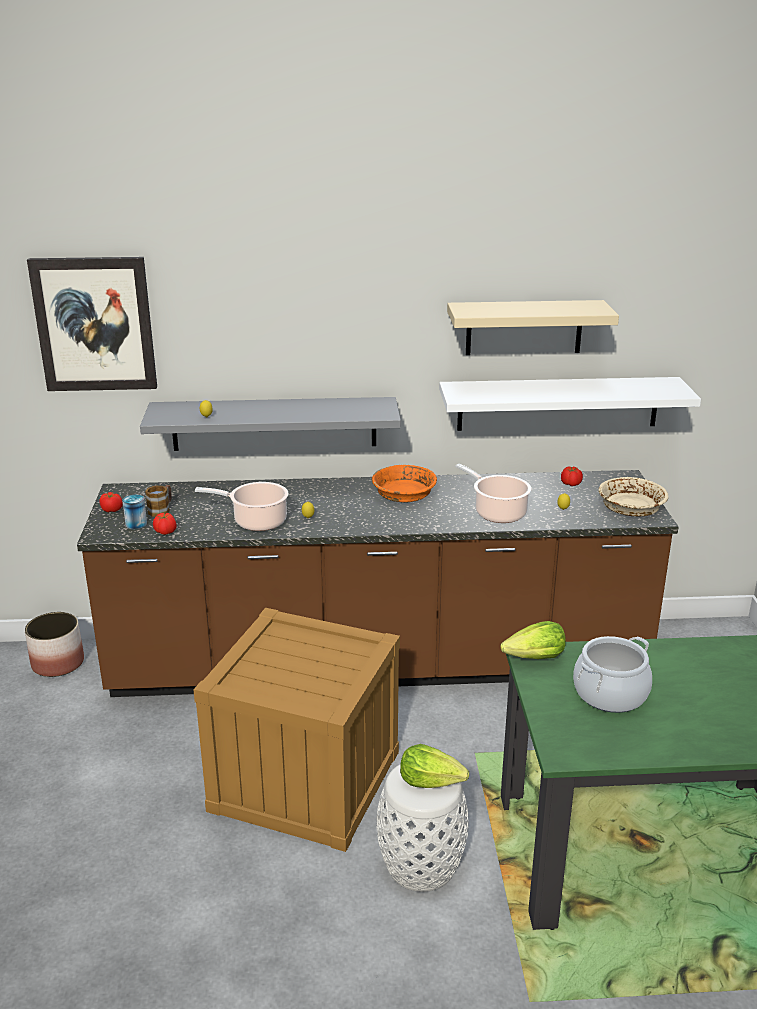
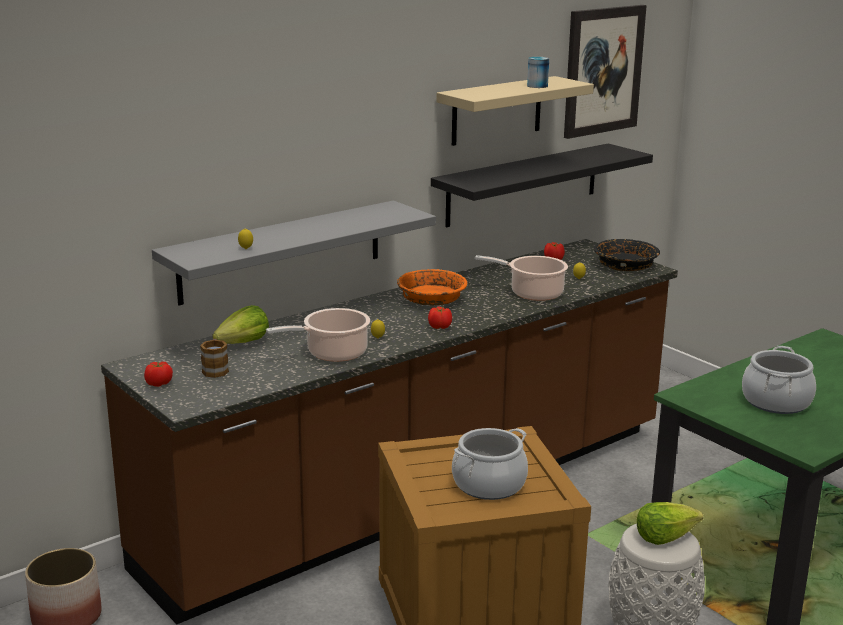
camera: 35 degrees left, 5 degrees down
picture [27,257,157,391] -> picture moved to [564,5,647,139]
can [122,495,147,529] -> can moved to [527,57,549,88]
tomato [153,513,176,535] -> tomato moved to [428,307,452,329]
white shelf [439,377,701,431] -> black shelf [431,143,653,227]
lettuce [501,621,566,659] -> lettuce moved to [212,305,269,344]
beige bowl [599,477,668,516] -> black bowl [594,239,660,271]
none -> cooking pot [452,428,528,500]

